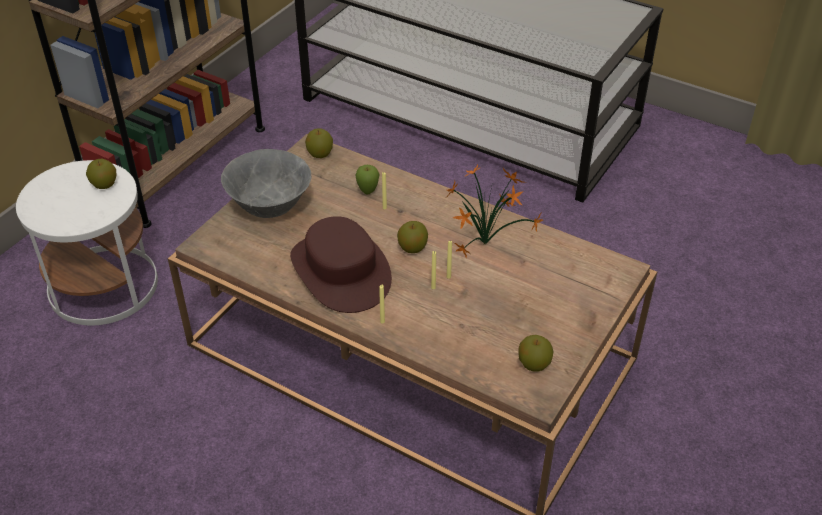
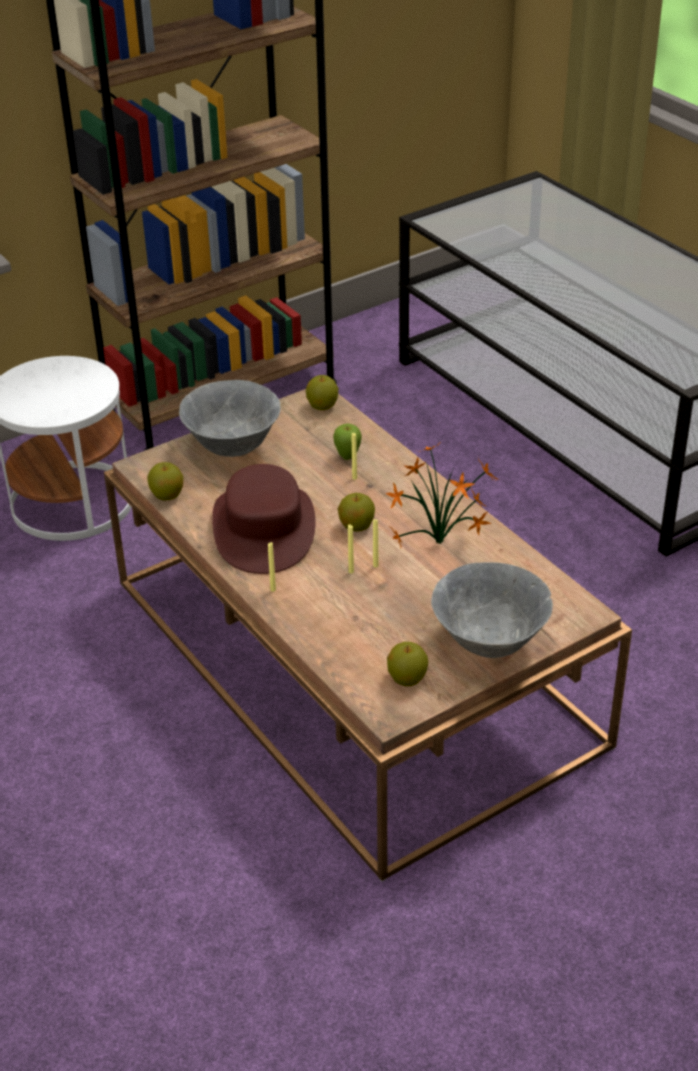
camera: 25 degrees right, 5 degrees down
apple [86,159,117,189] -> apple moved to [147,462,183,500]
none -> grey bowl [431,562,553,658]

